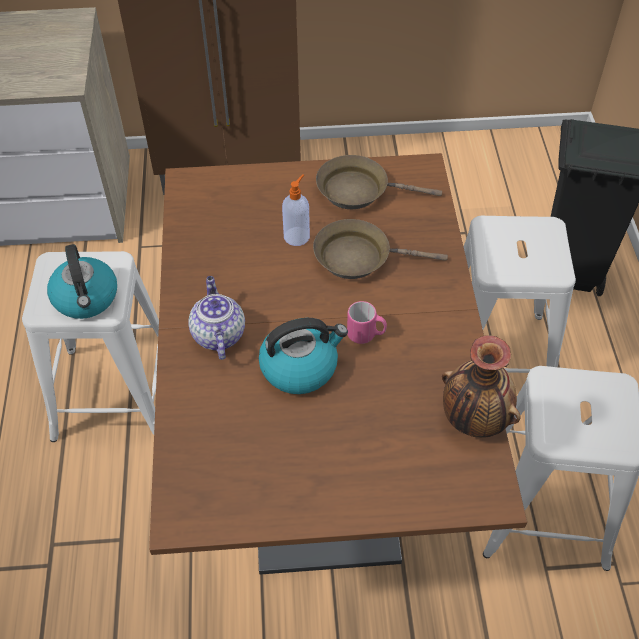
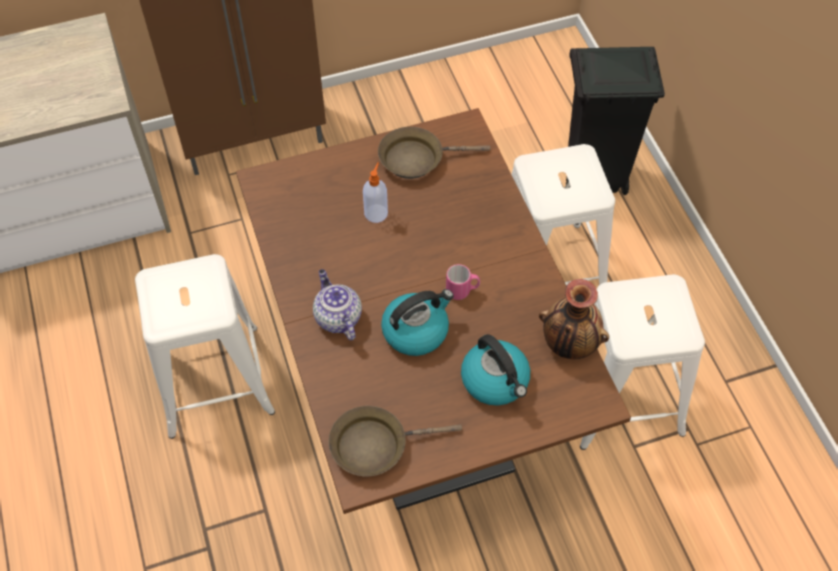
camera: 15 degrees left, 5 degrees up
kettle [47,244,117,319] -> kettle moved to [461,334,530,406]
brown frying pan [313,219,448,279] -> brown frying pan moved to [329,406,462,476]

